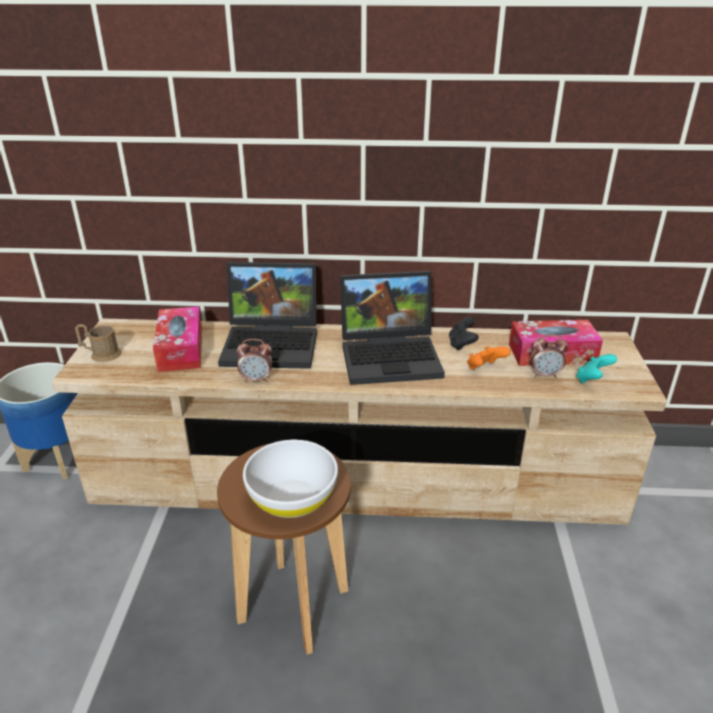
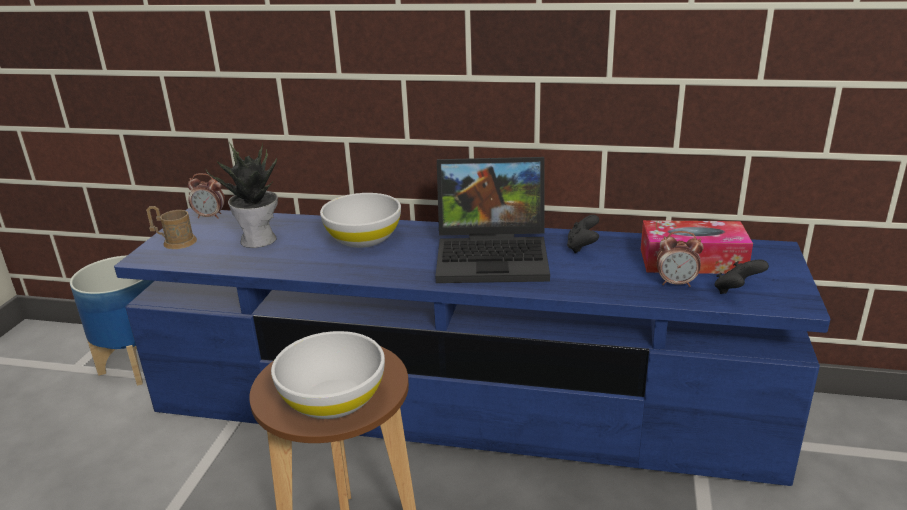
camera: 10 degrees right, 5 degrees down
beige tv stand [52,318,667,525] -> blue tv stand [114,208,830,486]
tissue box [153,306,202,372] -> potted plant [205,142,278,248]
laptop [218,262,317,369] -> white bowl [320,193,401,248]
alarm clock [237,339,272,382] -> alarm clock moved to [188,173,225,219]
orange game controller [467,346,511,370] -> none
turquoise game controller [576,354,617,383] -> black game controller [714,259,769,294]

